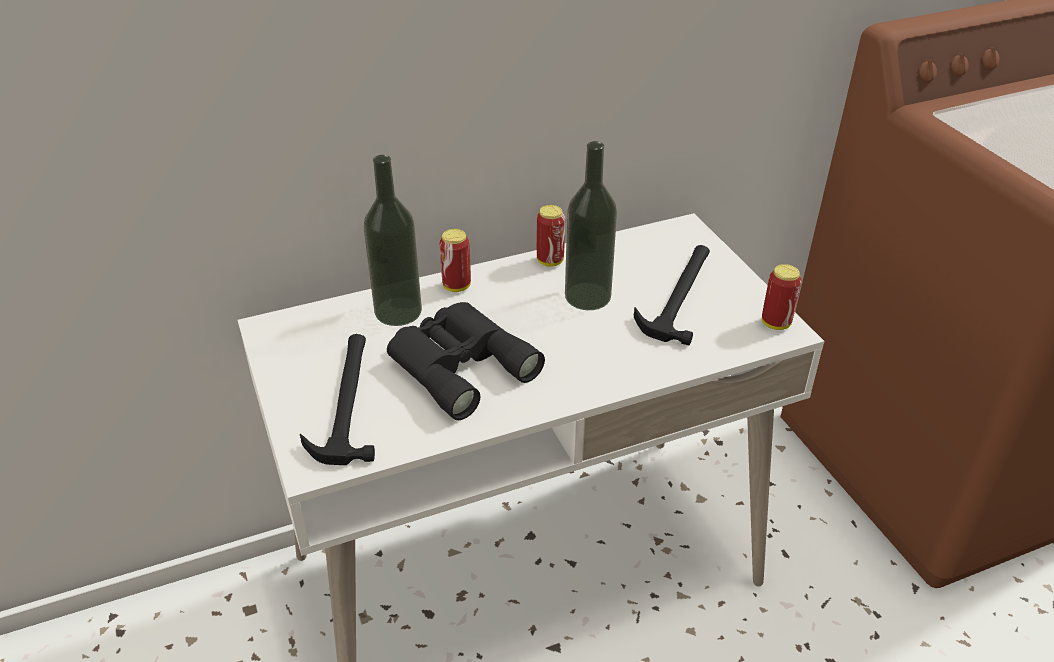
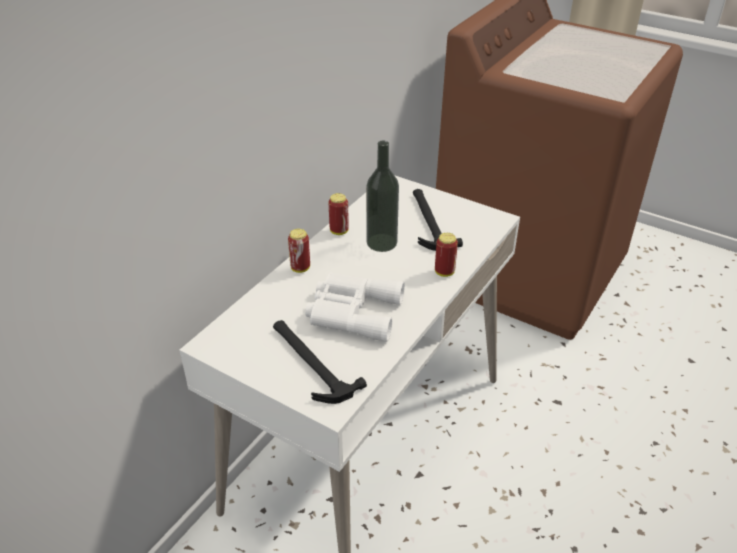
camera: 35 degrees left, 0 degrees up
bottle [364,155,422,326] -> none
black binoculars [387,302,545,420] -> white binoculars [305,273,405,342]
can [762,264,802,330] -> can moved to [435,233,458,277]

